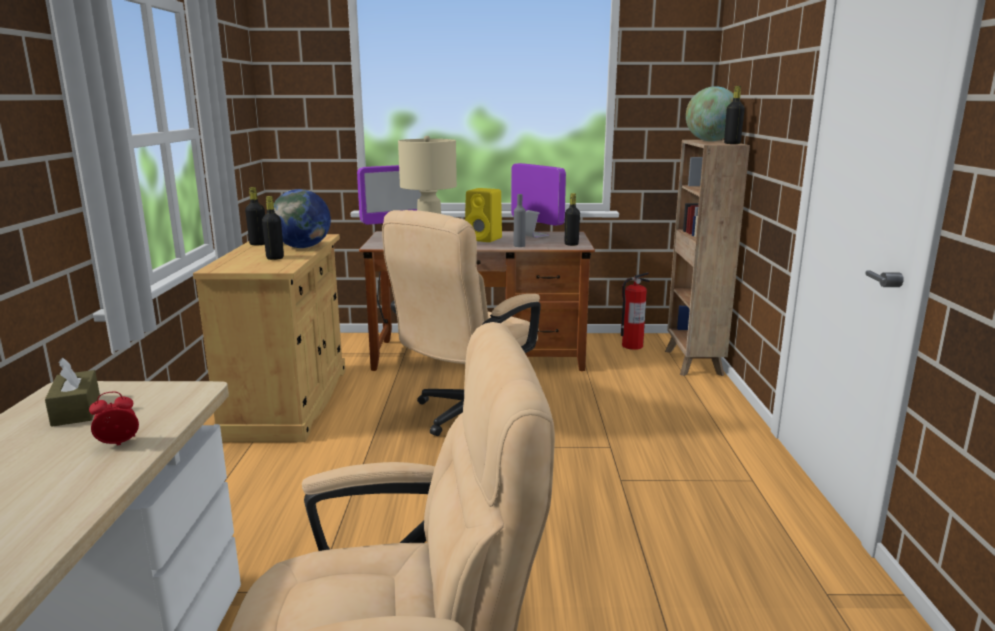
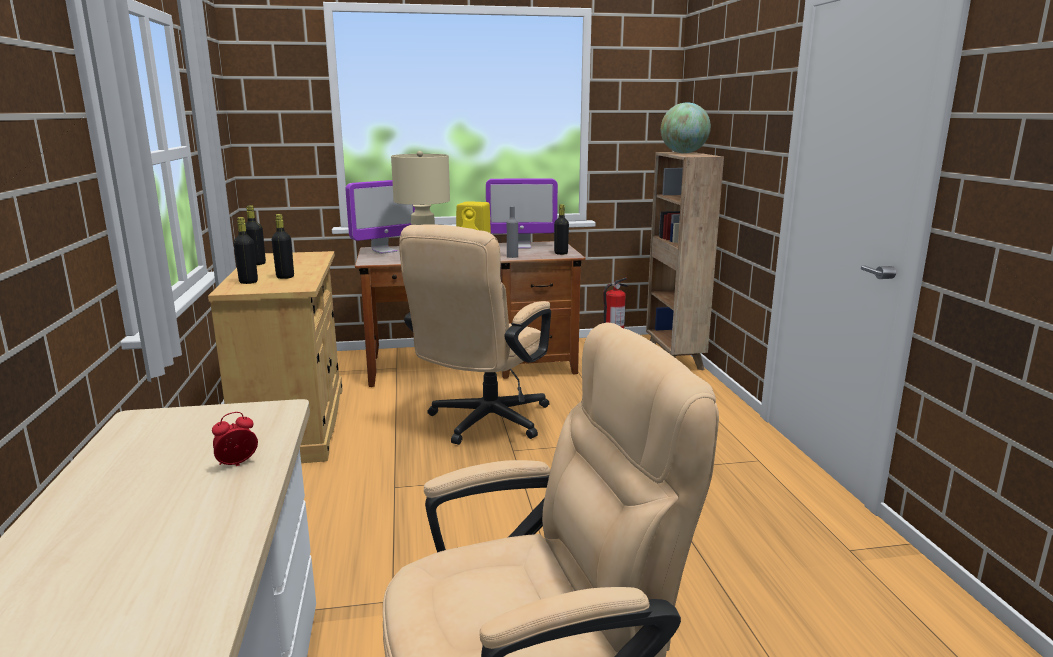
camera: 10 degrees left, 0 degrees up
brown tissue box [45,357,100,427] -> none
globe [274,189,331,248] -> none
monitor [511,163,566,238] -> monitor turned 135 degrees clockwise [486,178,558,249]
black bottle [724,86,745,144] -> black bottle moved to [234,217,258,284]

